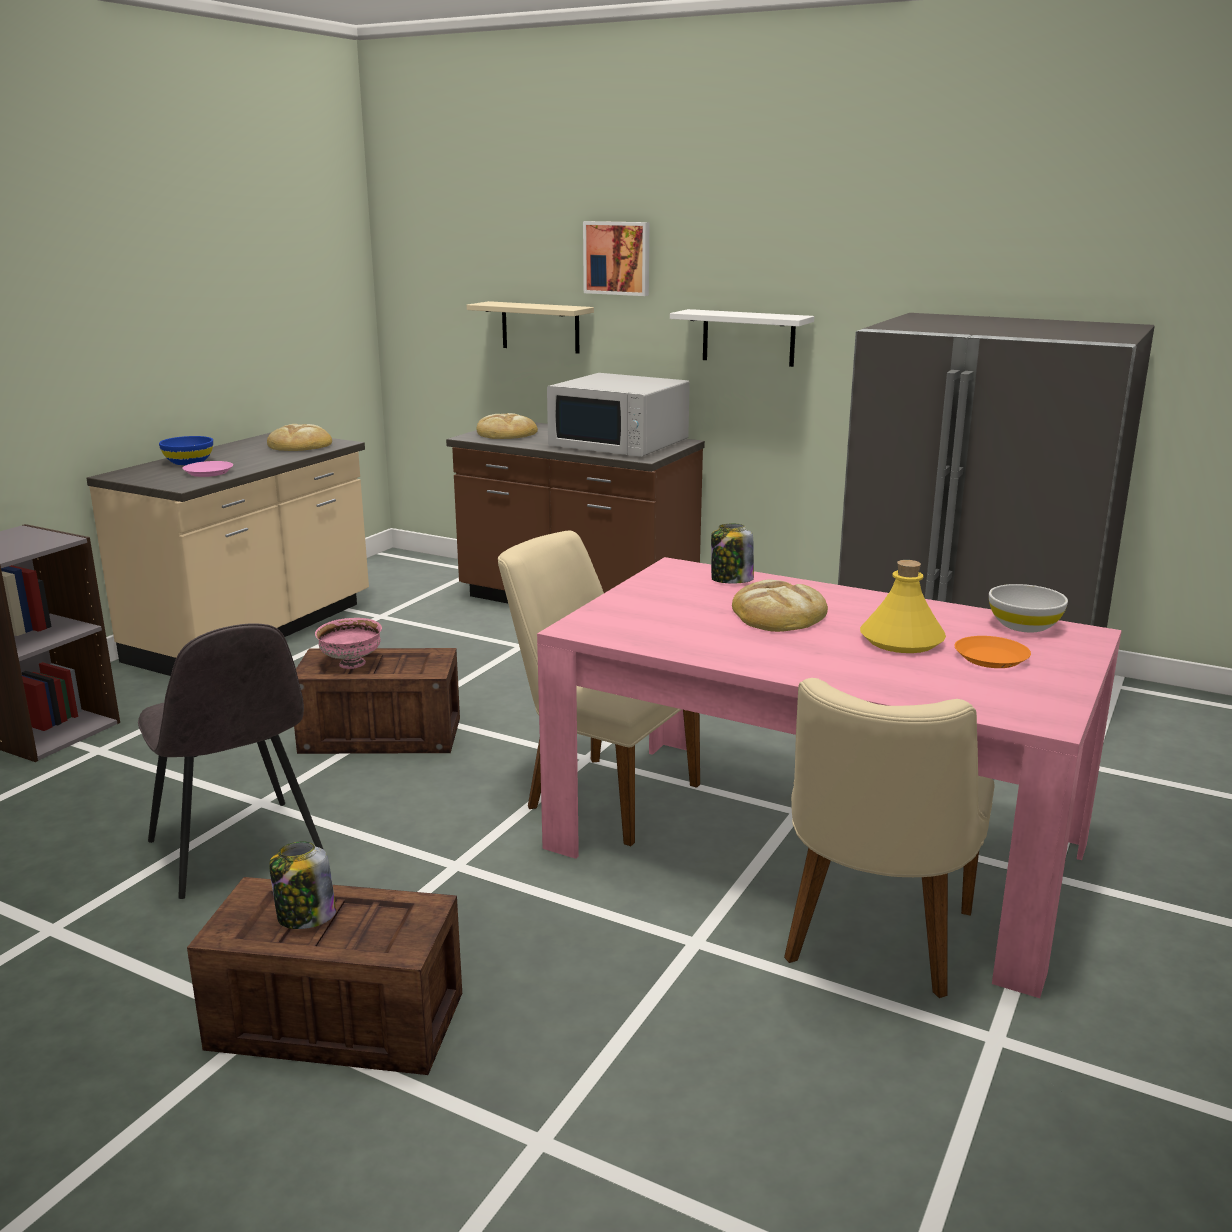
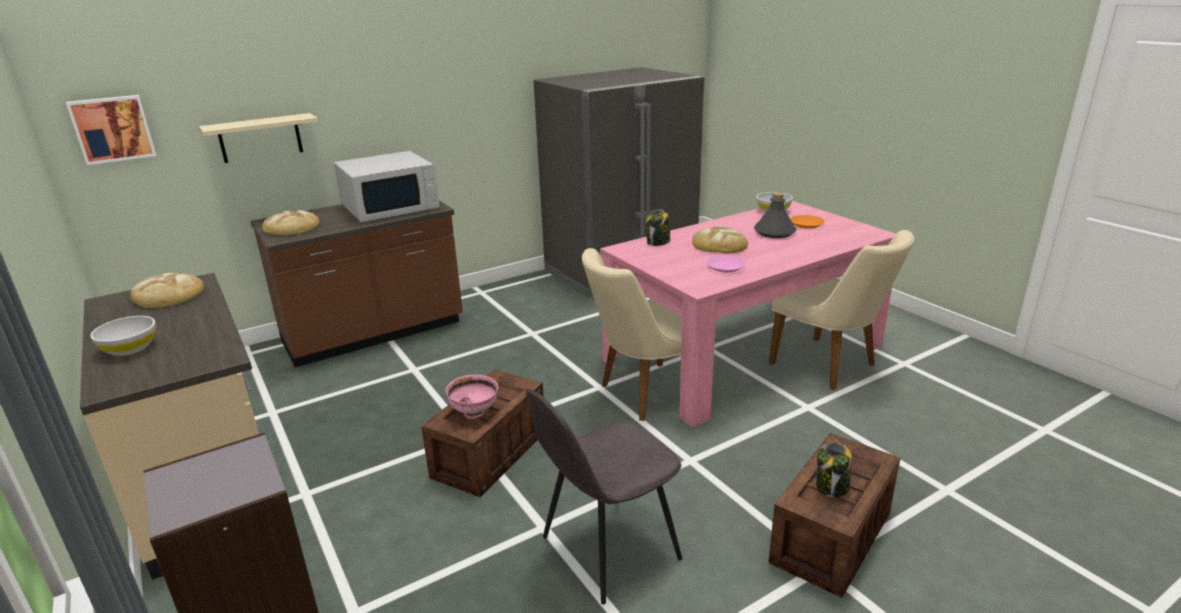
camera: 60 degrees left, 5 degrees up
grey chair [138,623,324,899] -> grey chair turned 150 degrees clockwise [526,389,682,604]
blue bowl [159,436,213,465] -> white bowl [90,316,156,356]
pink plate [182,461,233,477] -> pink plate moved to [706,255,746,273]
picture [583,221,649,296] -> picture moved to [66,95,156,165]
white shelf [670,309,814,367] -> none
yellow bottle [860,560,946,653] -> grey bottle [754,192,797,238]

